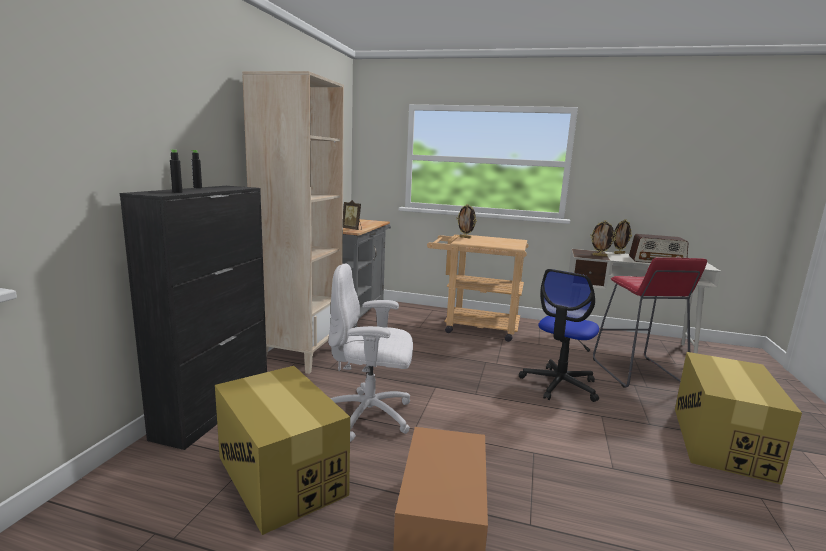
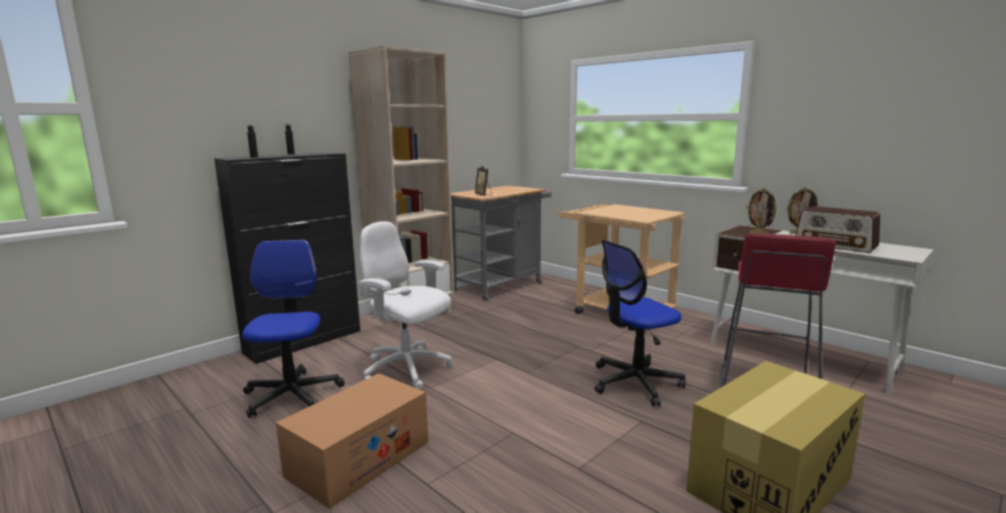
camera: 30 degrees right, 0 degrees up
cardboard box [215,366,350,535] -> office chair [242,240,345,418]
picture frame [457,204,477,239] -> none

